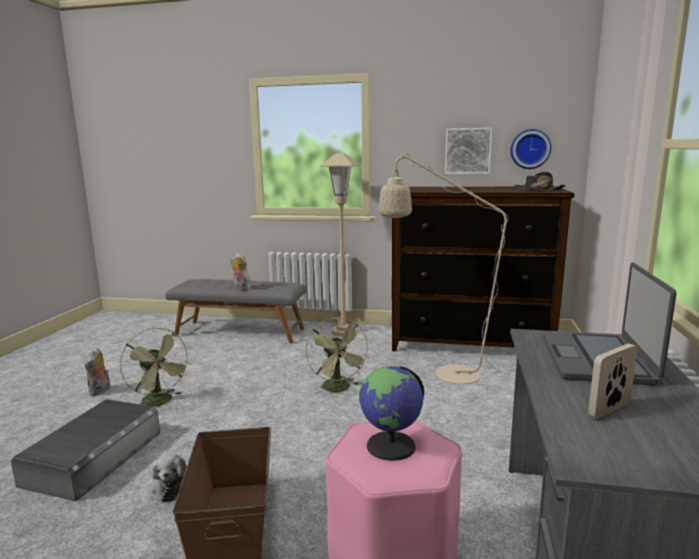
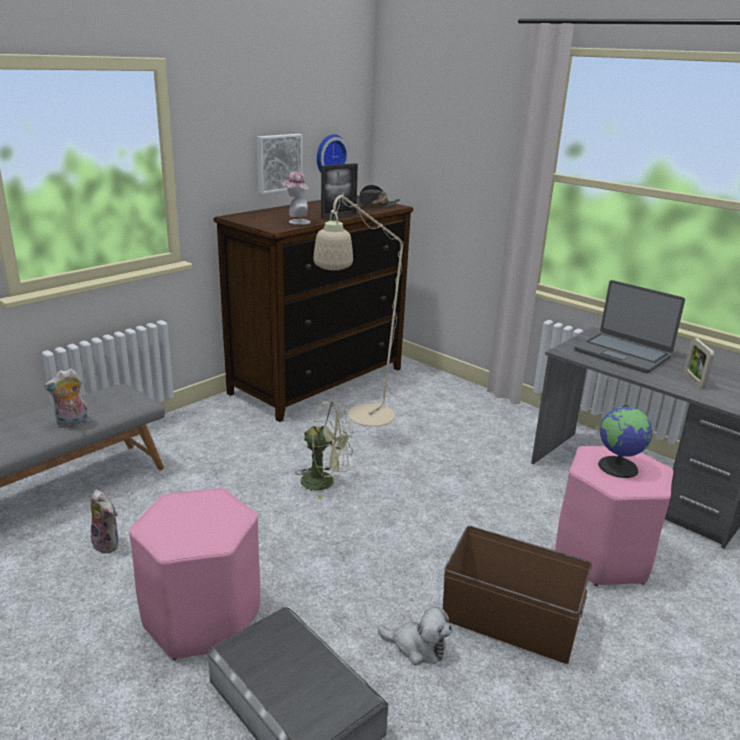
camera: 60 degrees left, 10 degrees up
plush toy [85,348,110,396] -> plush toy moved to [90,490,118,554]
green fan [120,328,191,407] -> pink stool [129,488,260,660]
beige floor lamp [320,153,360,337] -> none
none -> hat [281,172,311,225]
none -> picture frame [321,163,358,219]

